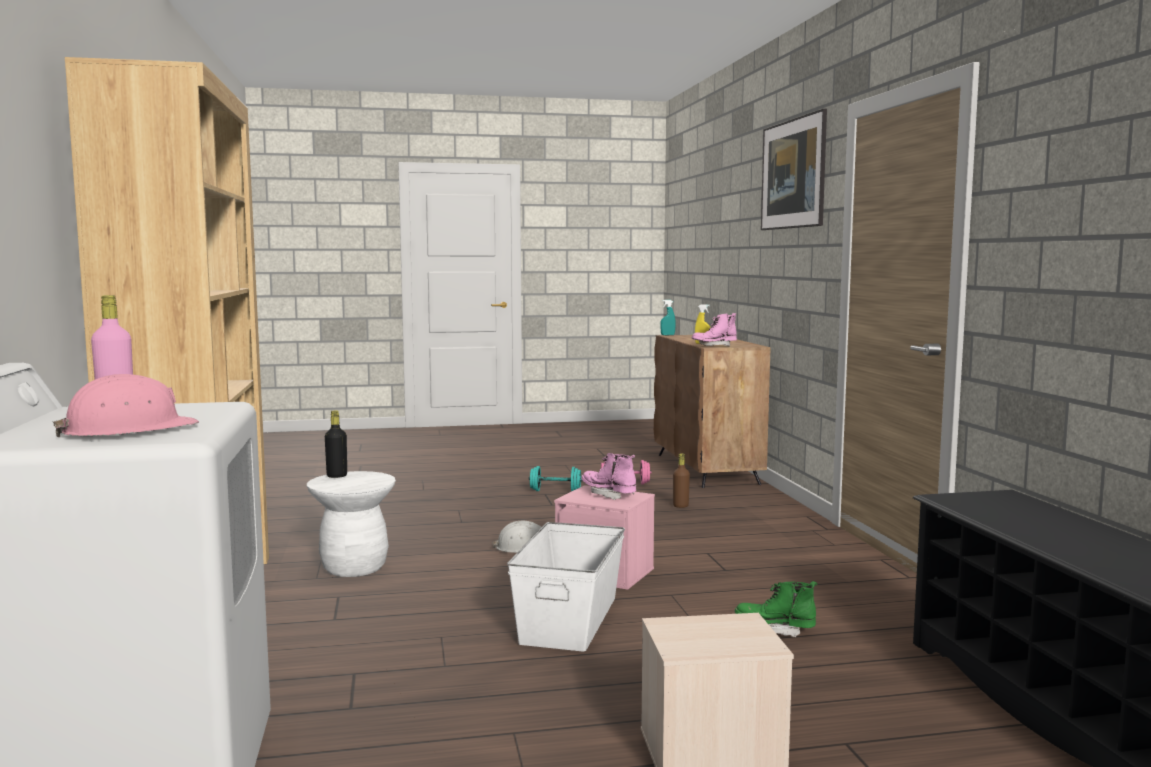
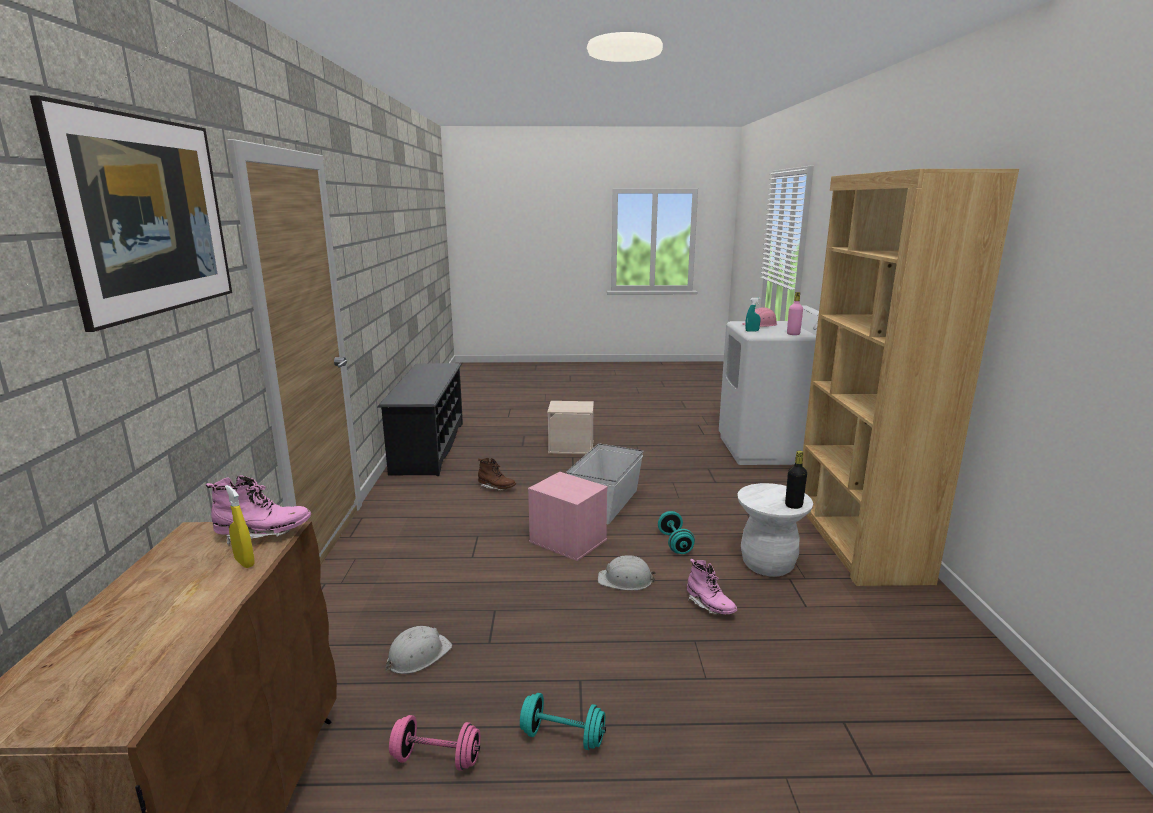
camera: 170 degrees left, 10 degrees up
pink boot [581,453,636,500] -> pink boot moved to [687,559,737,614]
turquoise spray bottle [660,300,676,335] -> turquoise spray bottle moved to [745,298,761,332]
brown bottle [673,453,690,508] -> white hard hat [386,626,452,674]
green boot [735,581,817,637] -> brown boot [478,458,516,491]
none -> turquoise dumbbell [658,511,695,554]

